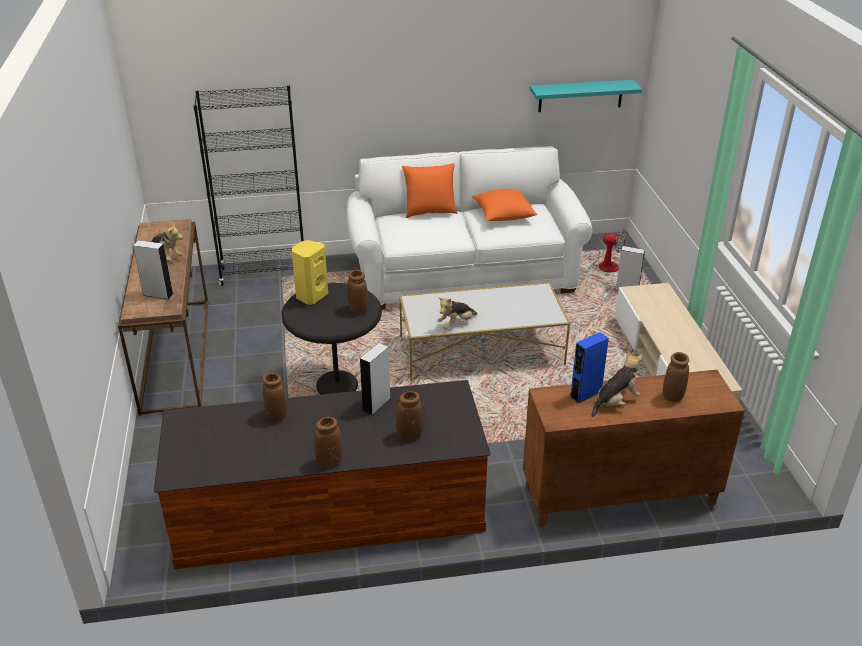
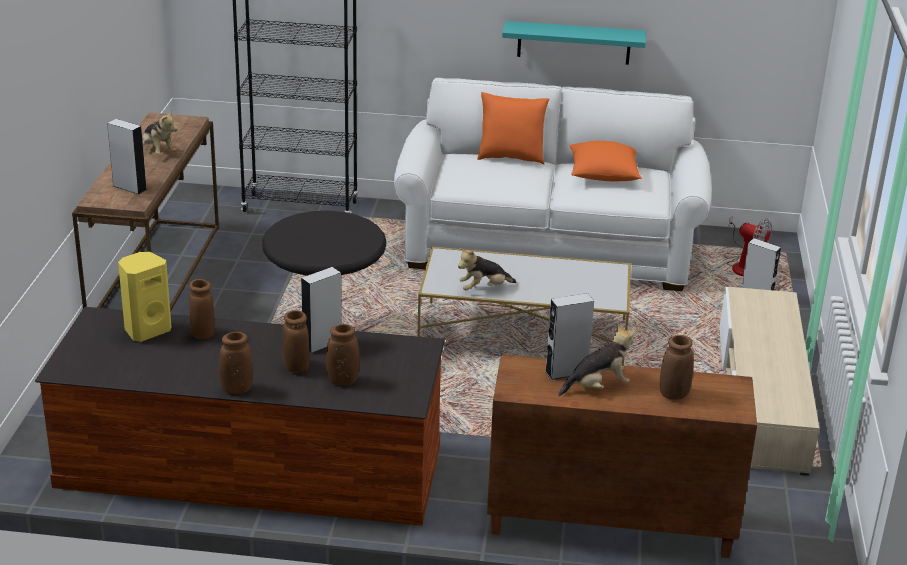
camera: 15 degrees right, 5 degrees down
yellow speaker [292,240,328,305] -> yellow speaker moved to [118,252,172,342]
brown vase [347,270,368,314] -> brown vase moved to [283,310,310,373]
turquoise shelf [530,80,642,112] -> turquoise shelf moved to [502,21,646,65]
blue speaker [570,332,609,404] -> grey speaker [545,293,594,380]

